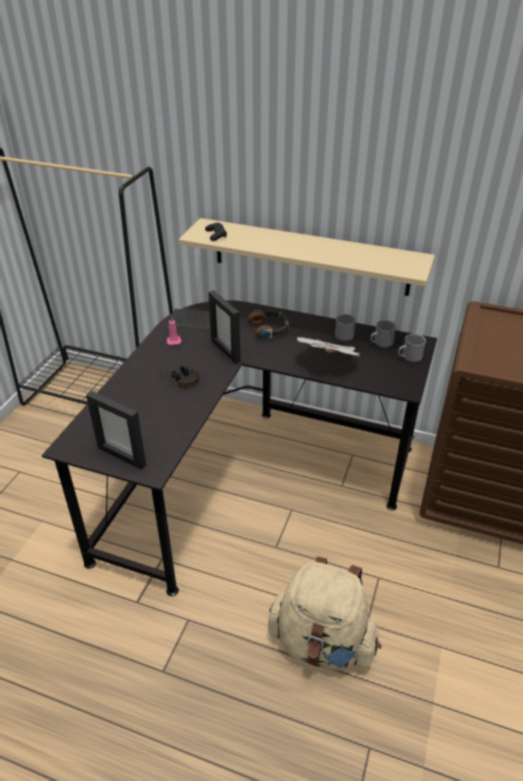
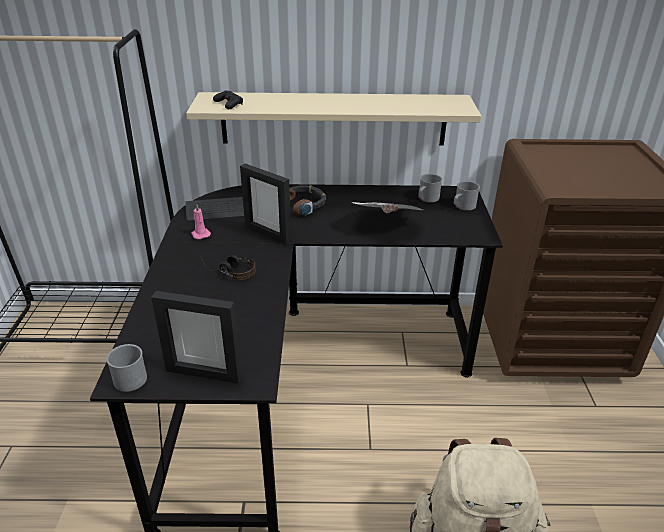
camera: 20 degrees left, 5 degrees down
grey mug [335,314,356,341] -> grey mug moved to [106,344,147,392]

